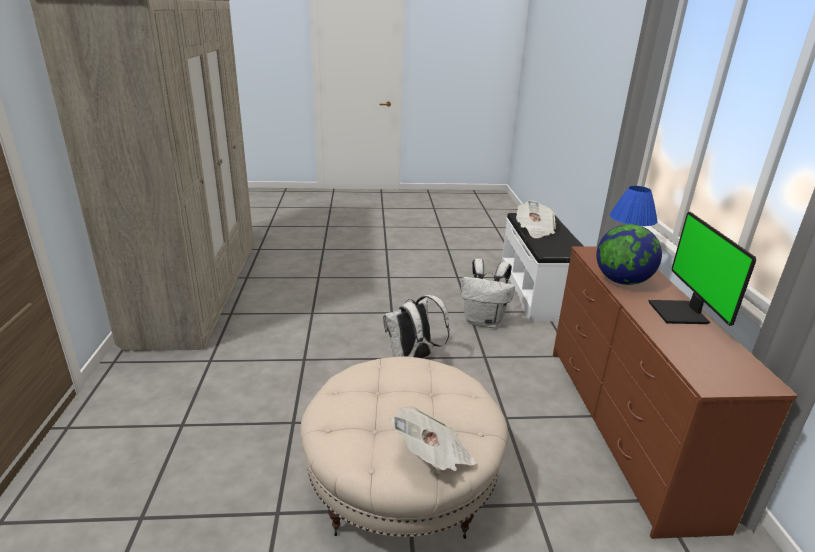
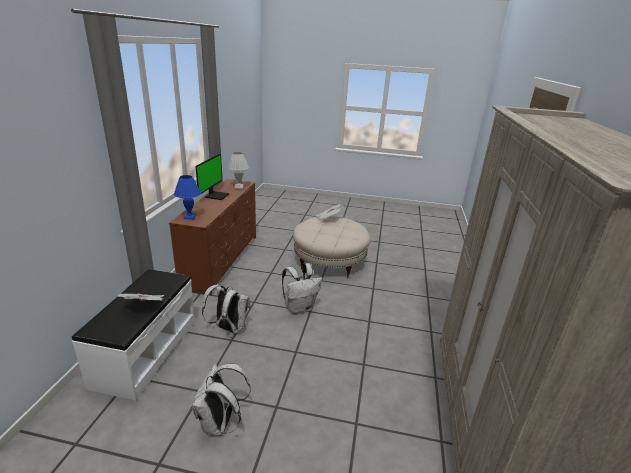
camera: 165 degrees left, 0 degrees up
globe [596,224,662,285] -> none
none -> white backpack [192,364,251,436]
none -> white table lamp [227,152,249,189]

